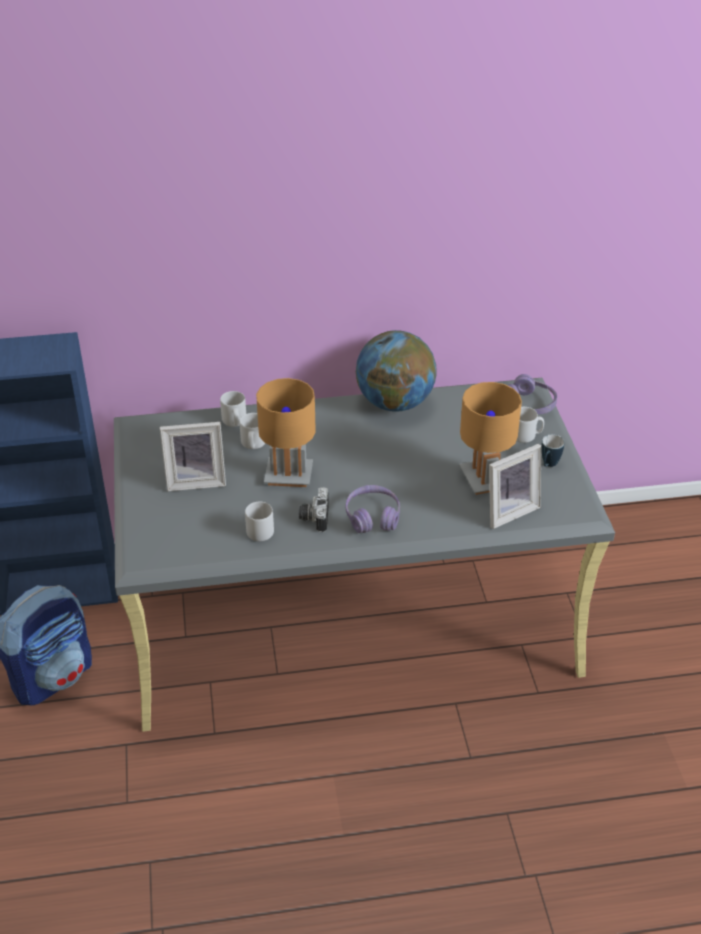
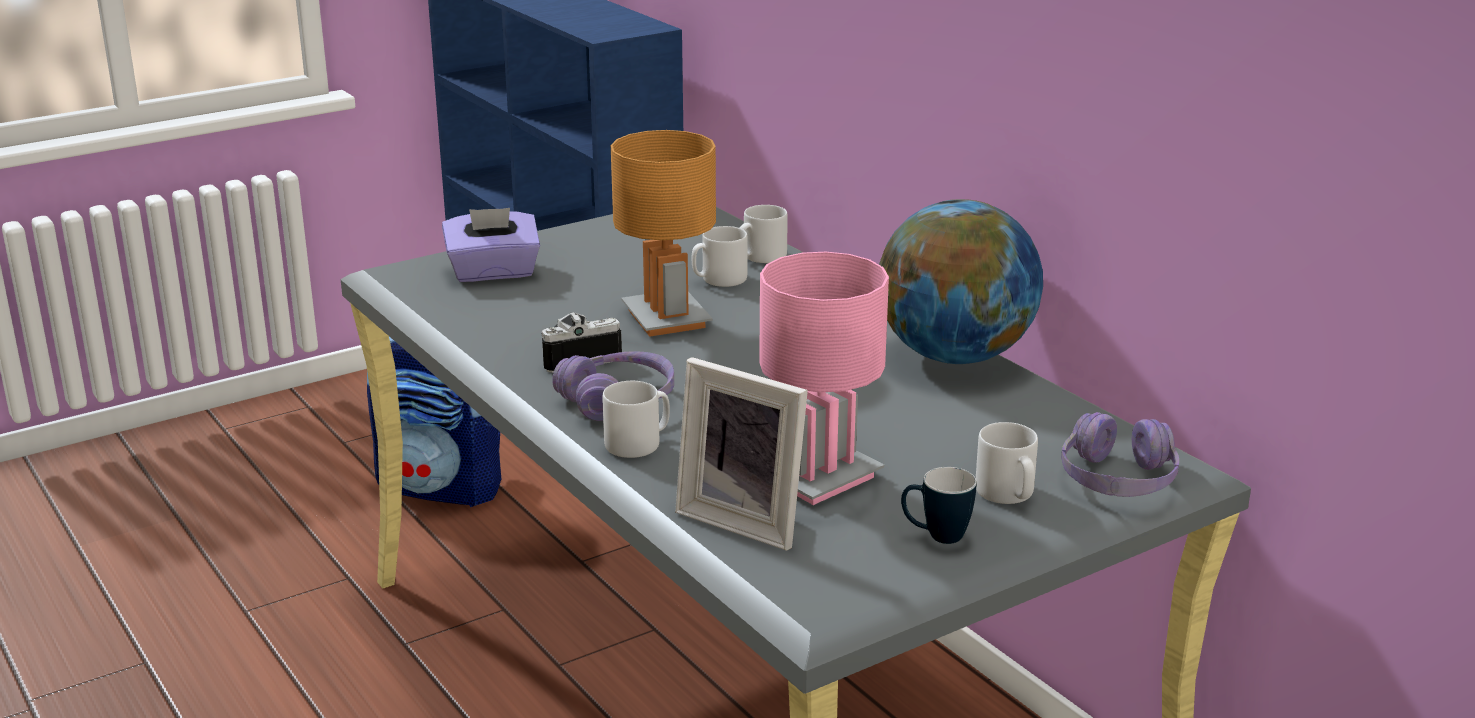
camera: 65 degrees right, 15 degrees down
picture frame [160,422,226,491] -> none
grey mug [245,502,274,541] -> grey mug moved to [602,381,670,458]
brown table lamp [459,382,522,495] -> pink table lamp [759,252,889,505]
none -> purple tissue box [442,208,540,282]

